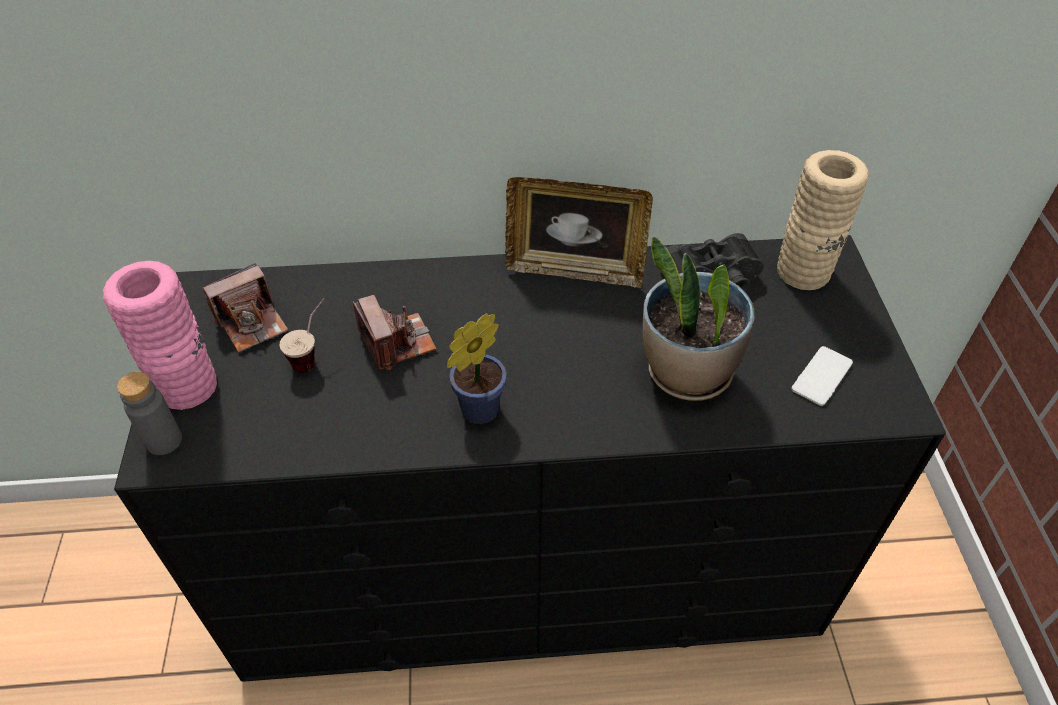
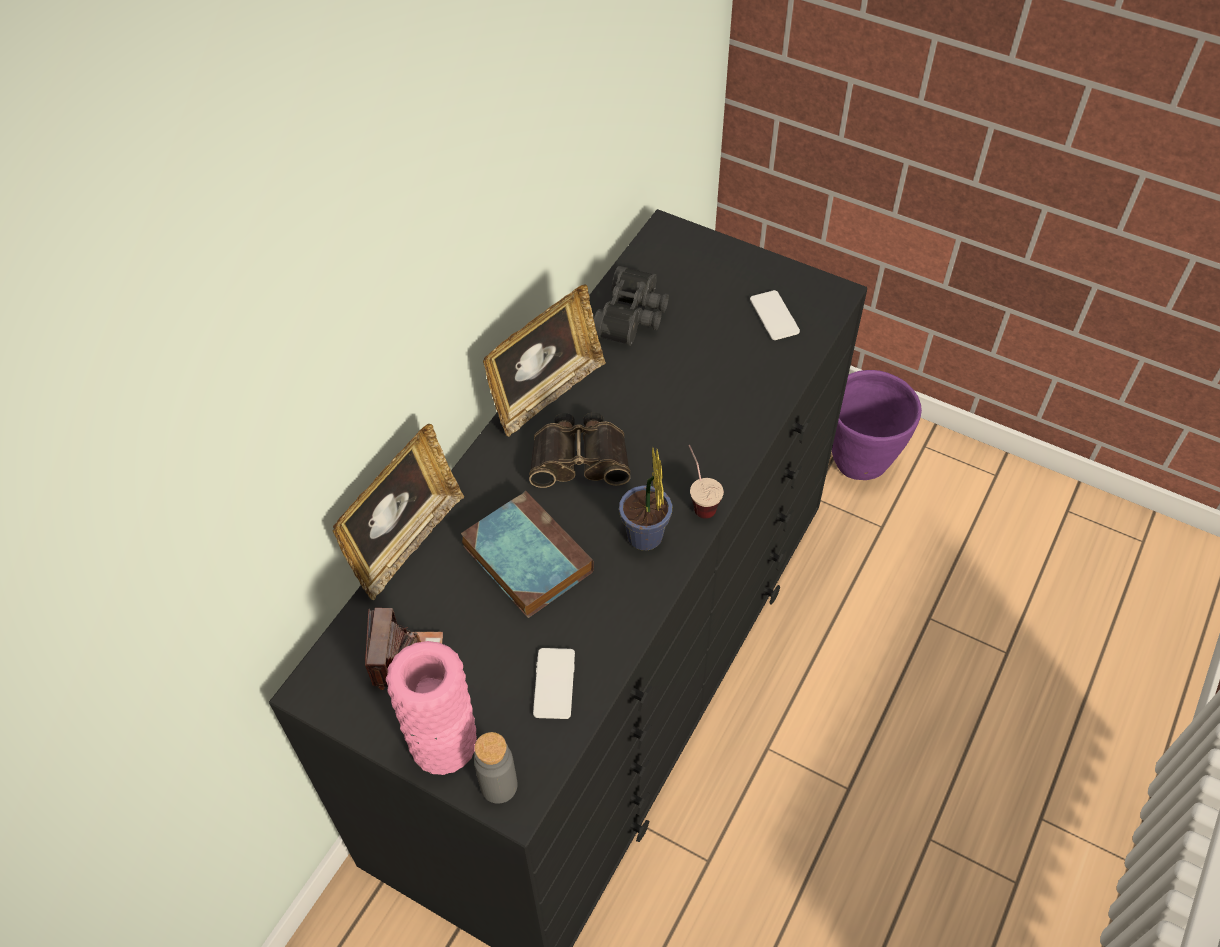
camera: 55 degrees left, 5 degrees up
cup [280,298,325,373] -> cup moved to [688,445,724,519]
camera [353,295,436,370] -> book [461,491,594,618]
potted plant [643,236,755,401] -> none
beige vase [777,150,869,290] -> none
none -> picture frame [333,424,464,600]
none -> binoculars [529,412,630,488]
none -> phone [533,648,575,719]
none -> purple planter [832,370,922,480]

